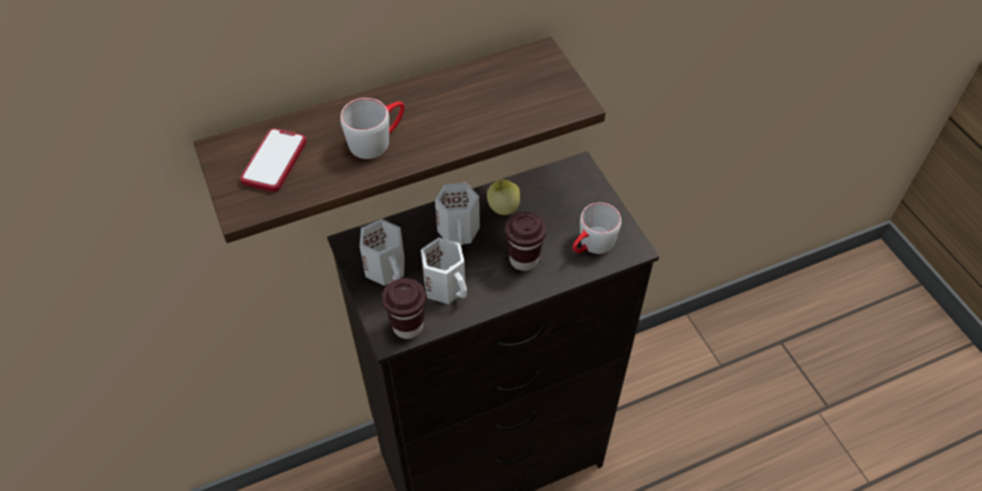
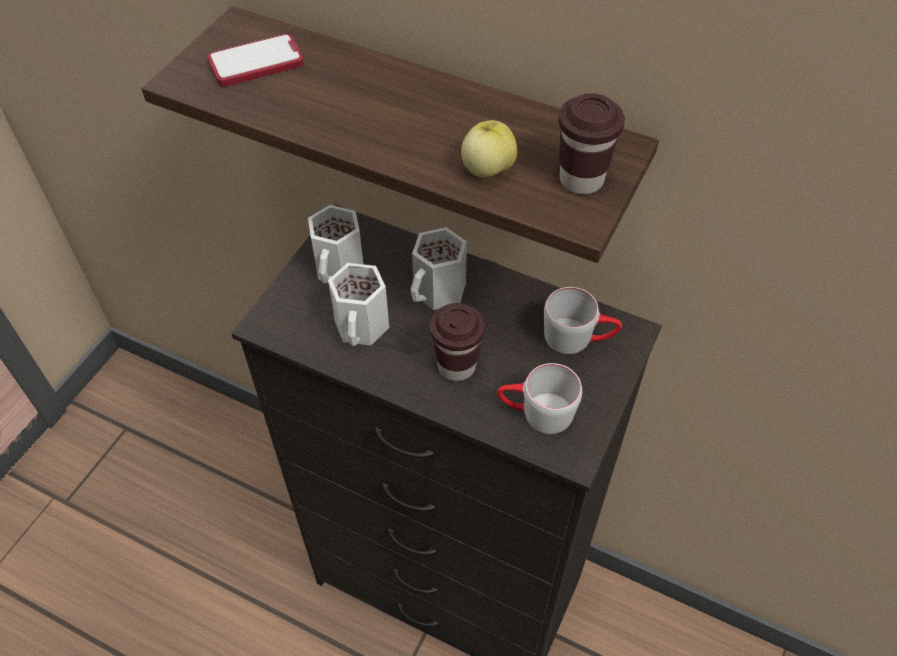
camera: 50 degrees right, 0 degrees up
grey mug [340,98,405,159] -> grey mug moved to [544,287,622,354]
brown cup [382,278,426,339] -> brown cup moved to [559,93,625,194]
apple [487,179,520,215] -> apple moved to [461,120,518,177]

